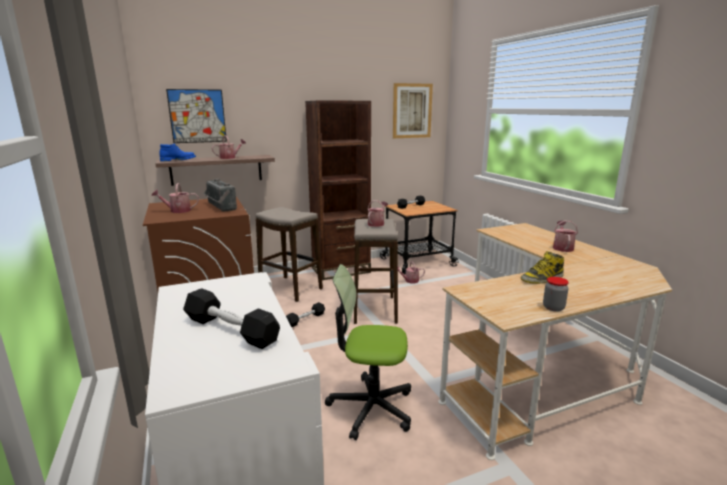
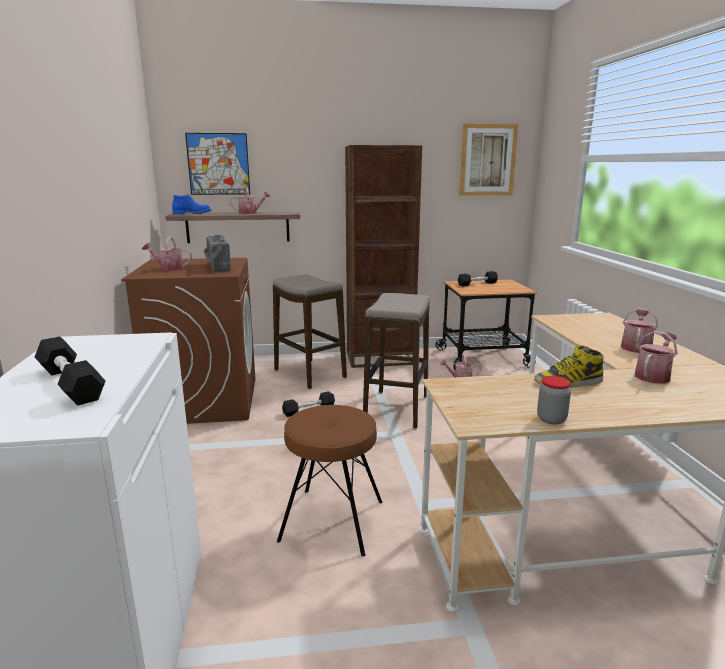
camera: 15 degrees right, 0 degrees up
office chair [325,264,411,440] -> brown stool [277,405,382,557]
watering can [368,200,388,227] -> watering can moved to [635,331,678,384]

